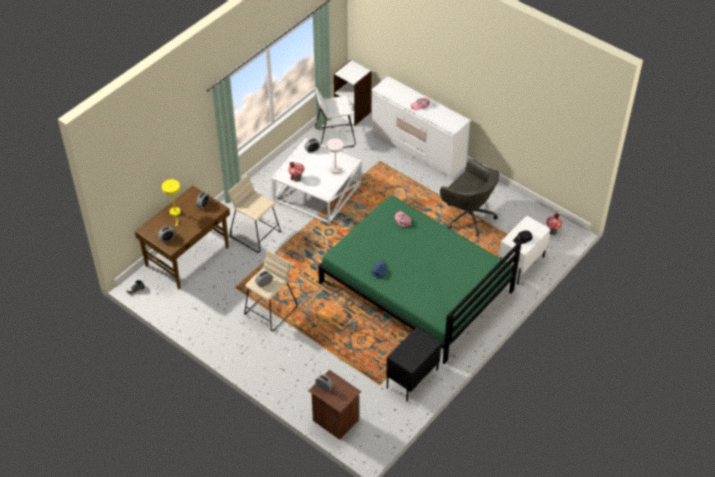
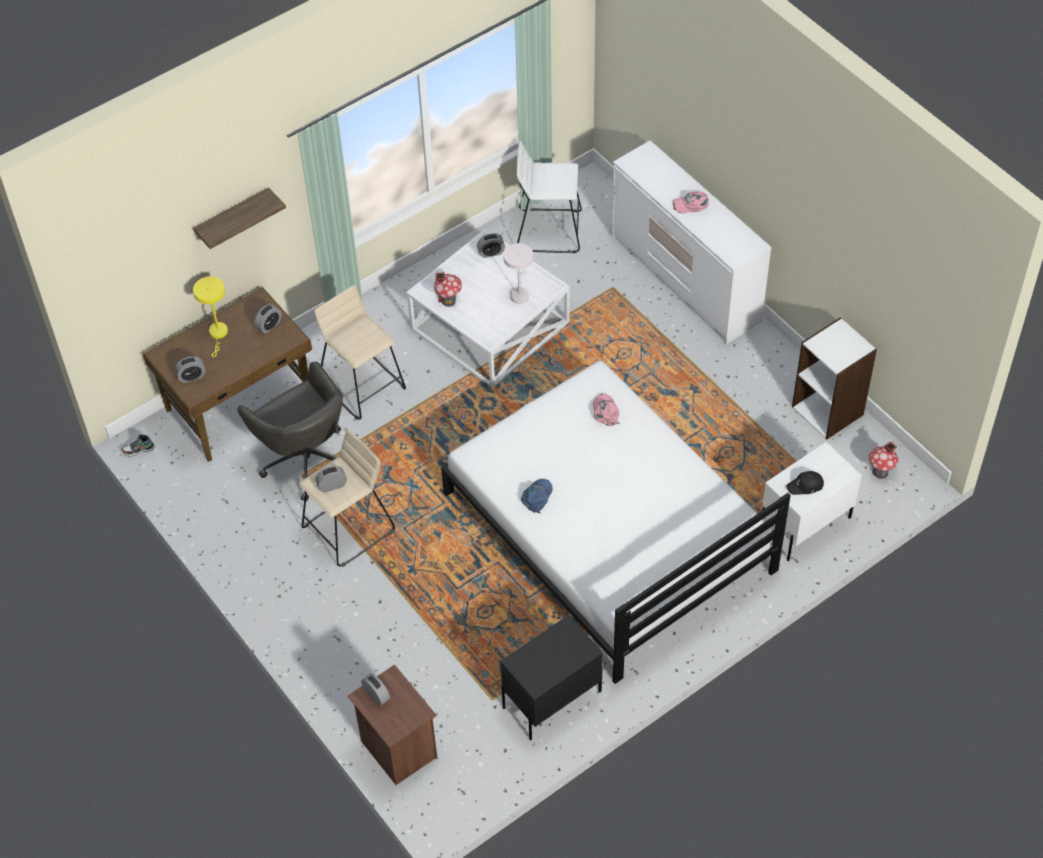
camera: 15 degrees right, 5 degrees up
green bed [318,195,522,364] -> white bed [441,361,791,684]
white bookcase [334,60,372,126] -> white bookcase moved to [792,317,877,440]
grey office chair [440,159,500,236] -> grey office chair moved to [237,362,343,501]
none -> shelf [193,188,286,249]

